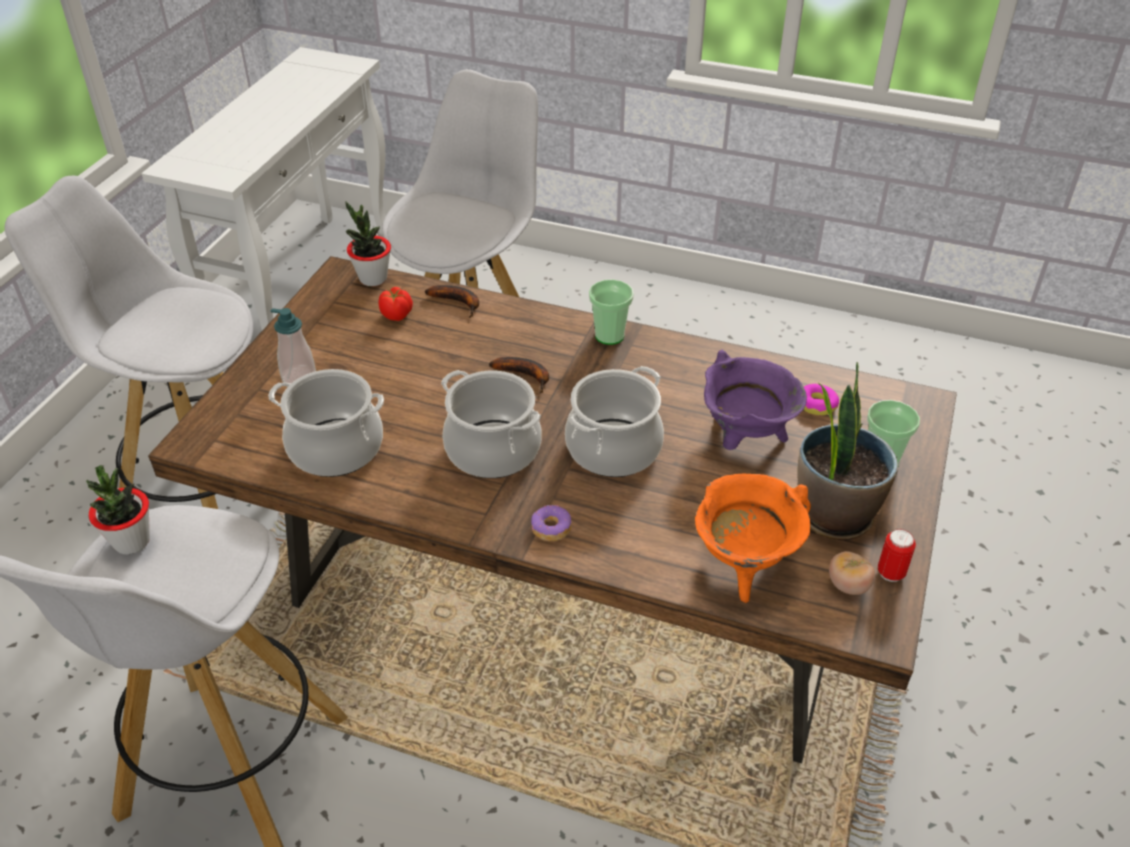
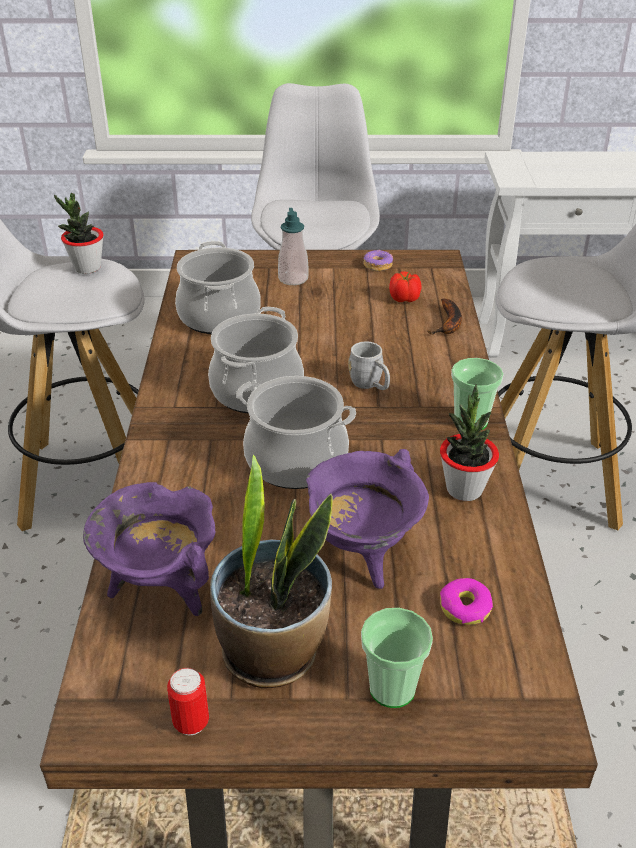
camera: 70 degrees right, 5 degrees down
potted plant [345,201,391,286] -> potted plant moved to [440,385,499,501]
banana [489,357,549,394] -> grey mug [348,341,390,390]
donut [531,505,571,541] -> donut moved to [363,250,393,272]
orange cooking pot [695,474,811,603] -> purple cooking pot [83,482,215,616]
tomato [829,551,875,595] -> none

